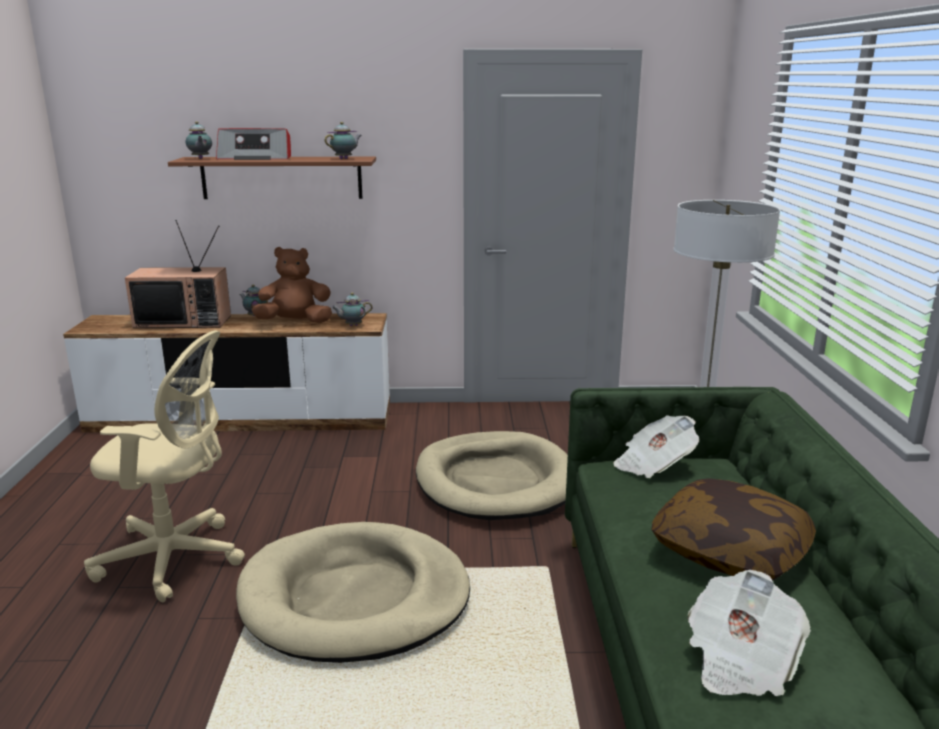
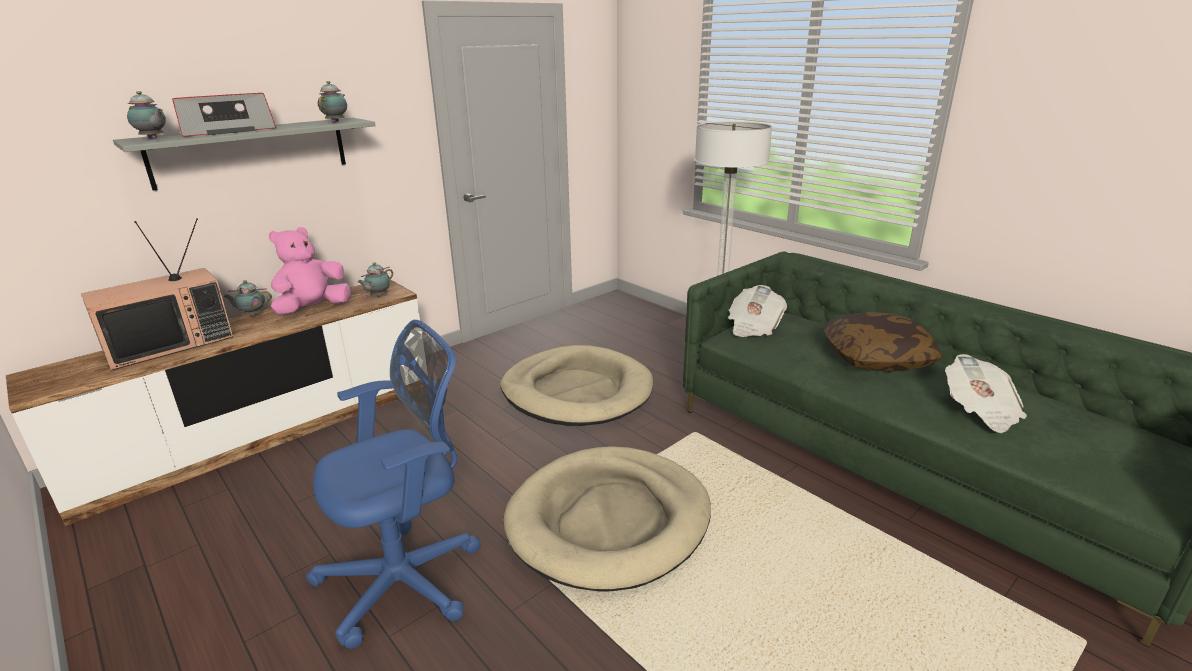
camera: 40 degrees left, 5 degrees up
beige office chair [84,330,245,602] -> blue office chair [306,320,481,649]
brown shelf [168,157,376,199] -> grey shelf [113,118,376,191]
brown plush toy [252,247,332,323] -> pink plush toy [269,227,351,315]

